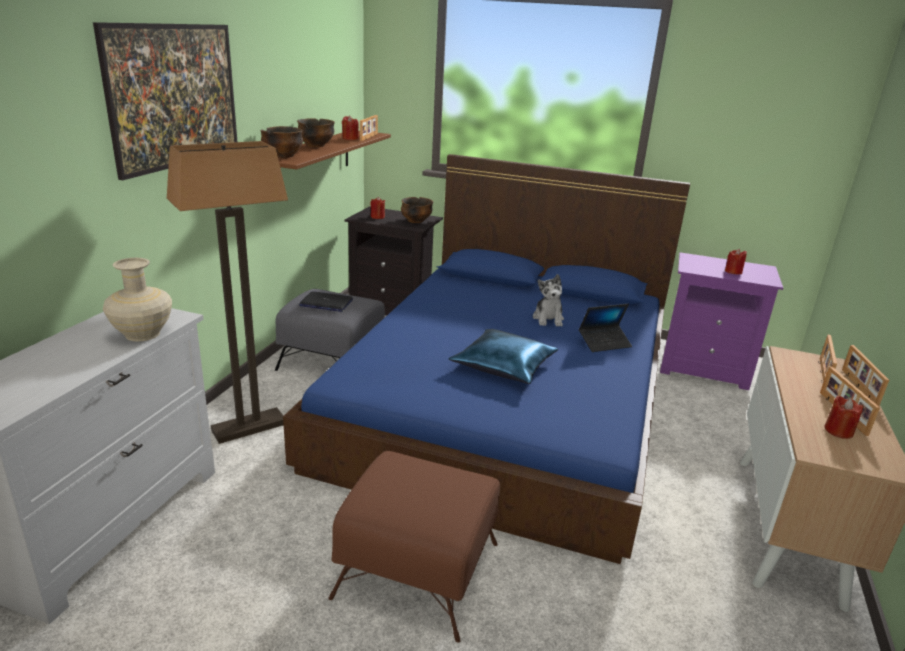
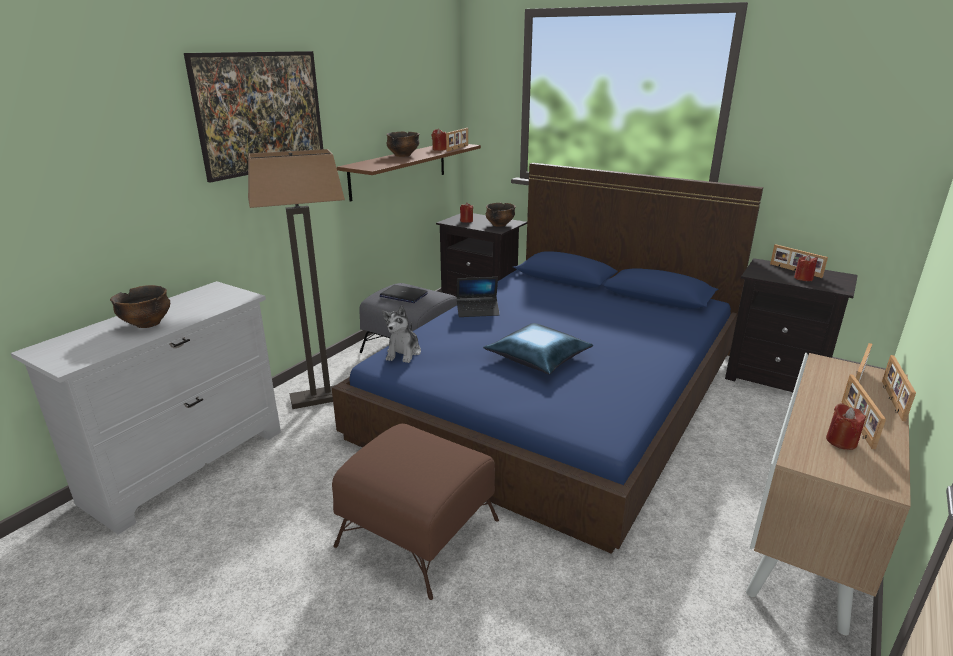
camera: 15 degrees right, 0 degrees up
beige vase [103,258,172,341] -> none
bowl [261,126,303,158] -> bowl moved to [110,285,170,328]
plush toy [533,274,564,327] -> plush toy moved to [382,305,421,363]
laptop [579,304,632,352] -> laptop moved to [457,277,500,317]
purple nightstand [660,252,783,390] -> black nightstand [725,258,858,392]
none -> picture frame [770,244,828,278]

